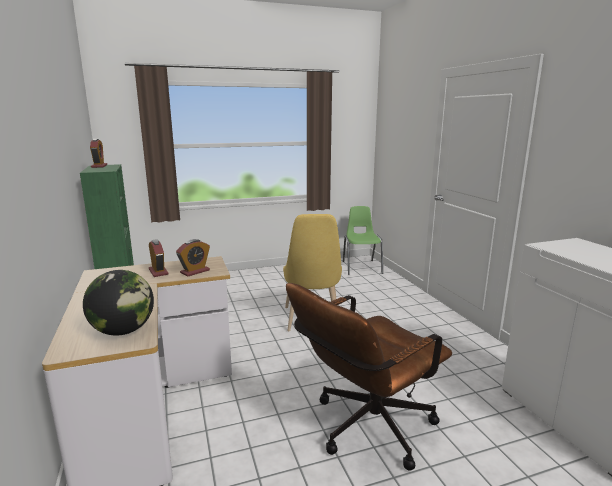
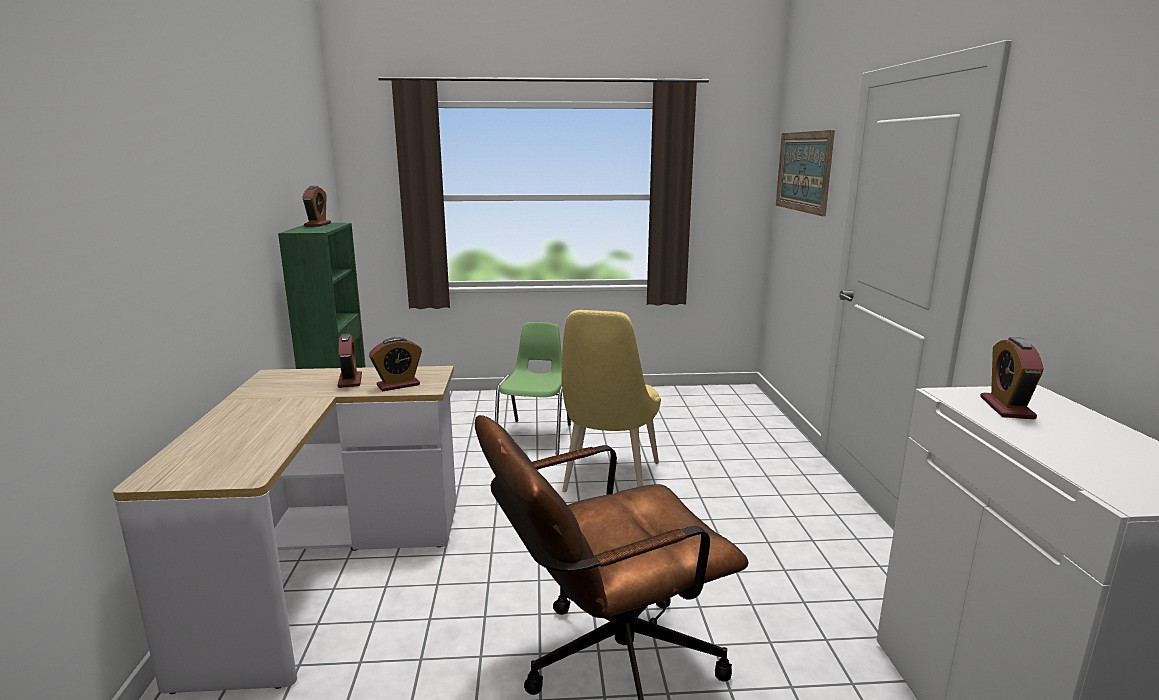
camera: 15 degrees right, 0 degrees up
globe [83,270,154,336] -> none
green chair [343,206,383,275] -> green chair moved to [495,322,571,455]
none -> picture [776,130,835,216]
none -> alarm clock [980,337,1044,419]

